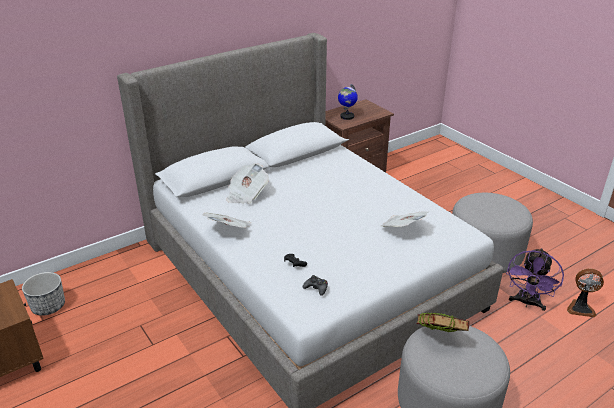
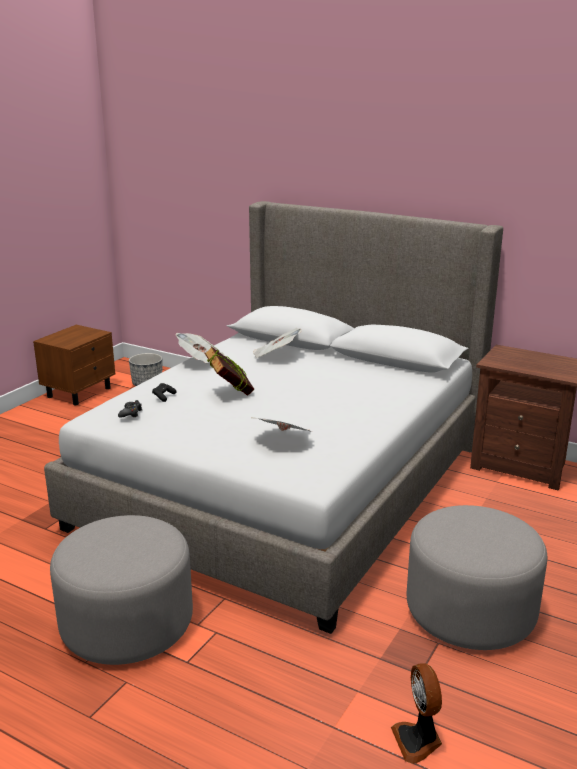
camera: 65 degrees right, 10 degrees down
globe [338,84,358,120] -> none
book [416,312,469,332] -> book moved to [204,346,254,396]
purple fan [506,248,564,311] -> none

